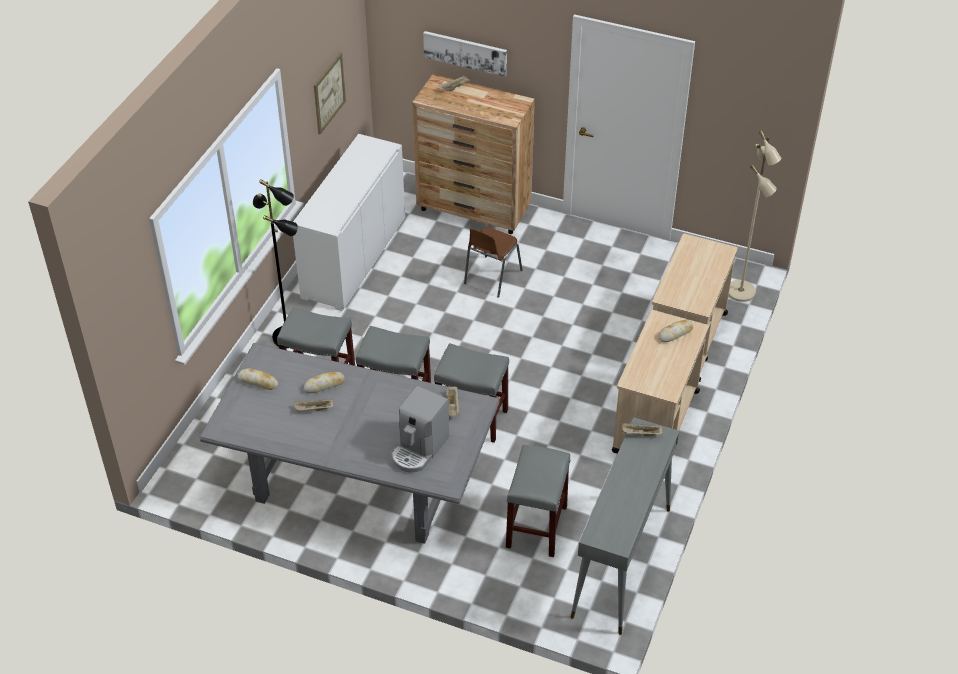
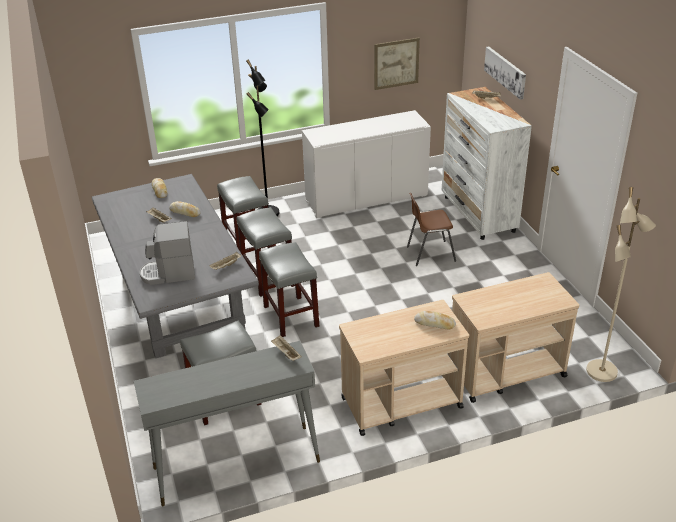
camera: 50 degrees right, 10 degrees down
brown dresser [412,74,535,234] -> white dresser [441,87,532,240]

